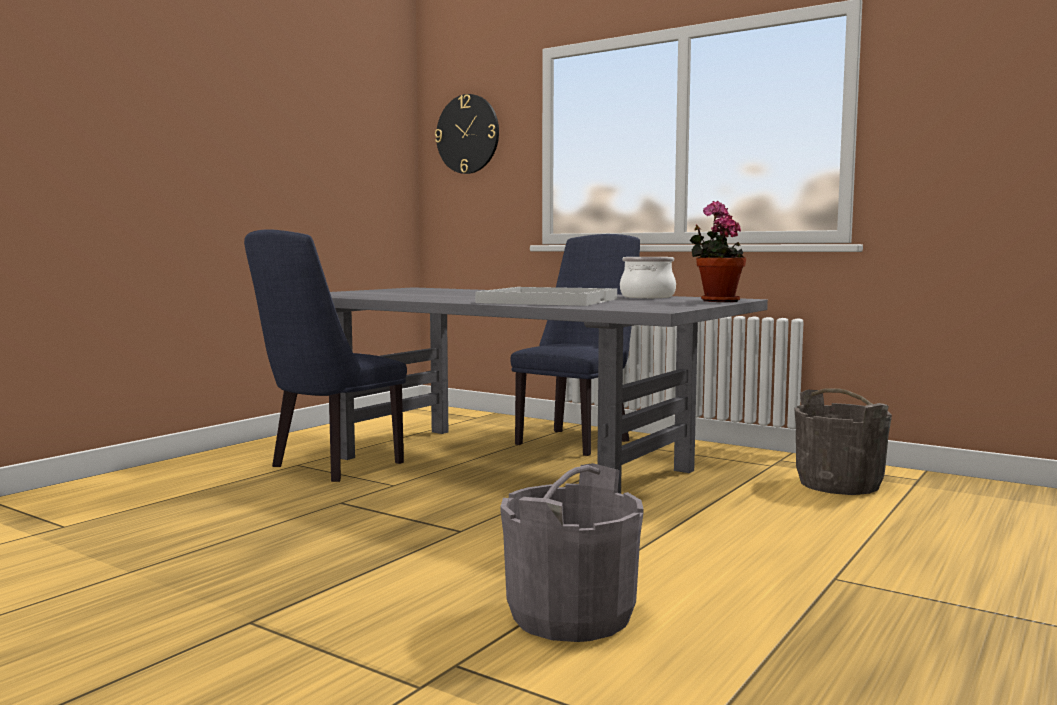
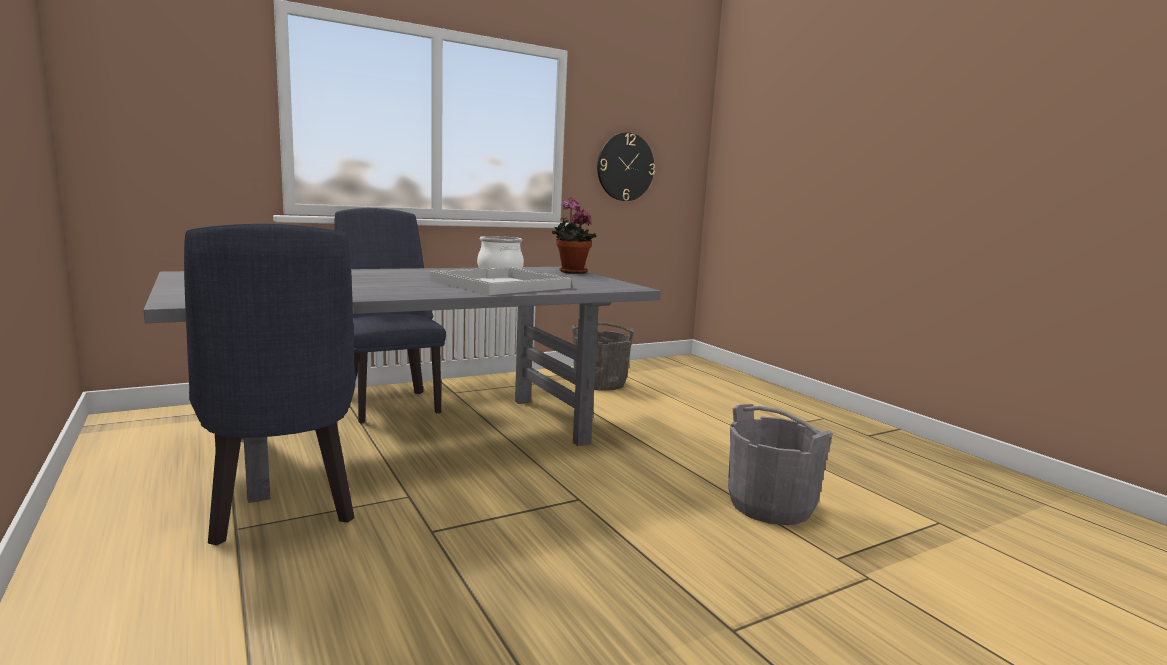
camera: 65 degrees left, 5 degrees up
wall clock [435,94,499,174] -> wall clock moved to [597,133,655,201]

